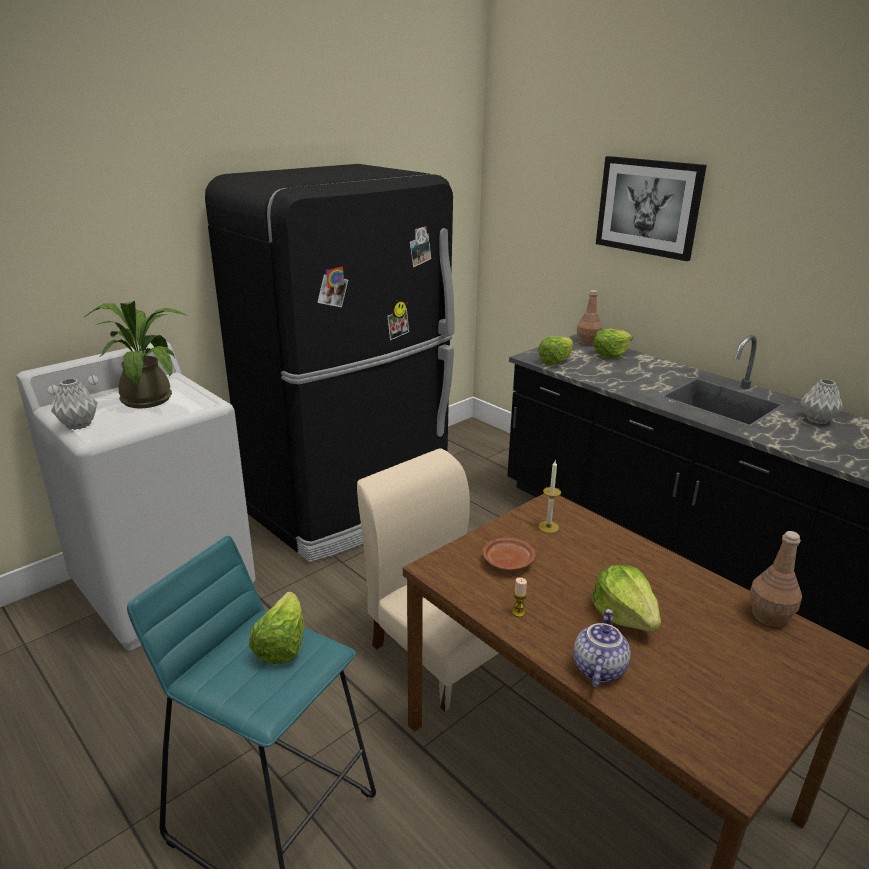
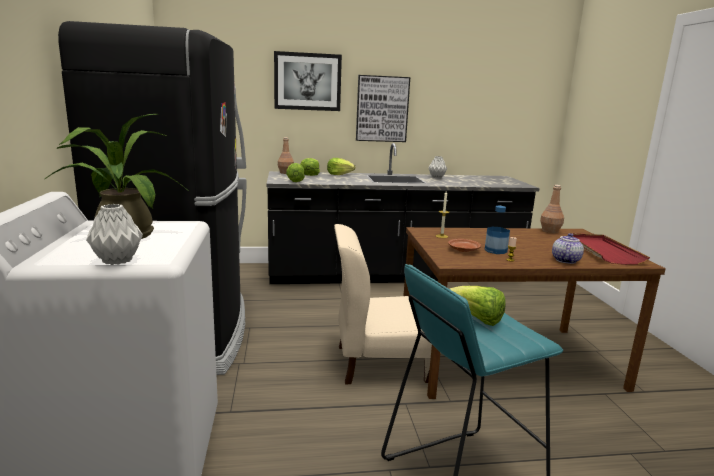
camera: 55 degrees left, 10 degrees down
teapot [573,609,631,687] -> teapot turned 60 degrees clockwise [552,233,584,264]
lettuce [592,565,661,631] -> lettuce moved to [327,158,355,175]
none -> picture [356,75,410,142]
none -> bottle [484,206,510,254]
none -> red tray [568,233,650,265]

